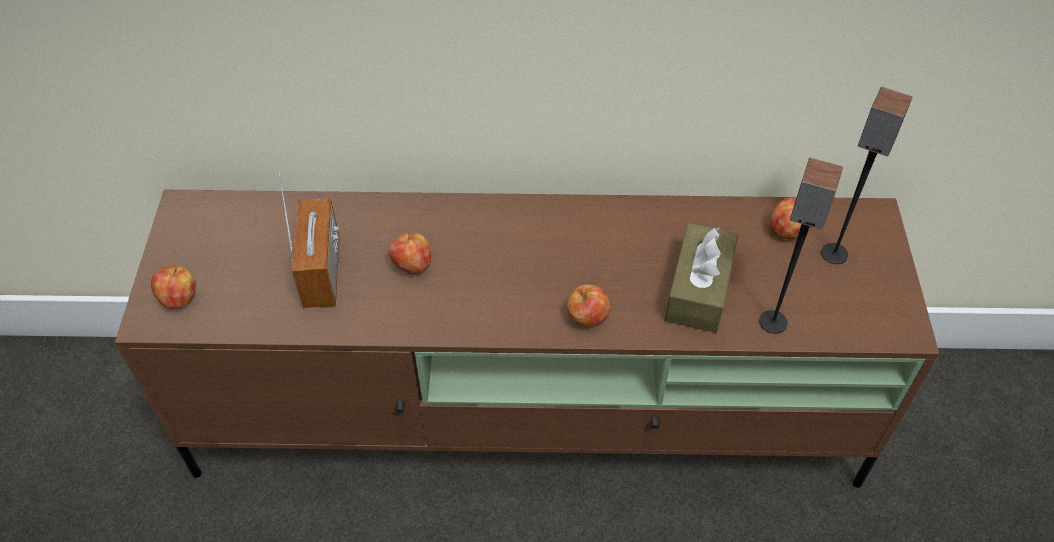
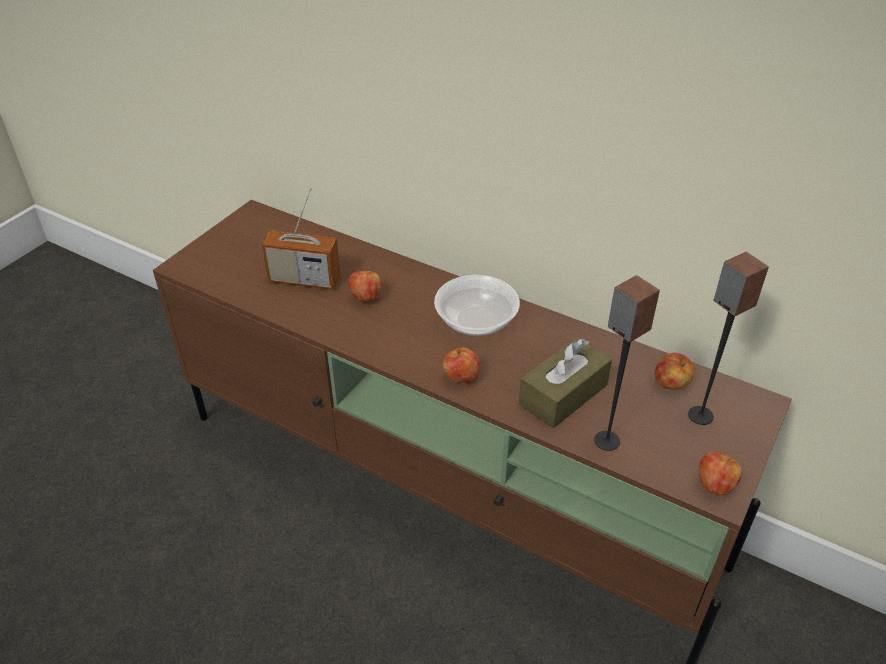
camera: 30 degrees right, 10 degrees down
apple [151,266,196,309] -> apple moved to [699,451,742,495]
radio [278,173,340,308] -> radio turned 75 degrees clockwise [262,187,341,290]
none -> bowl [434,275,520,336]

